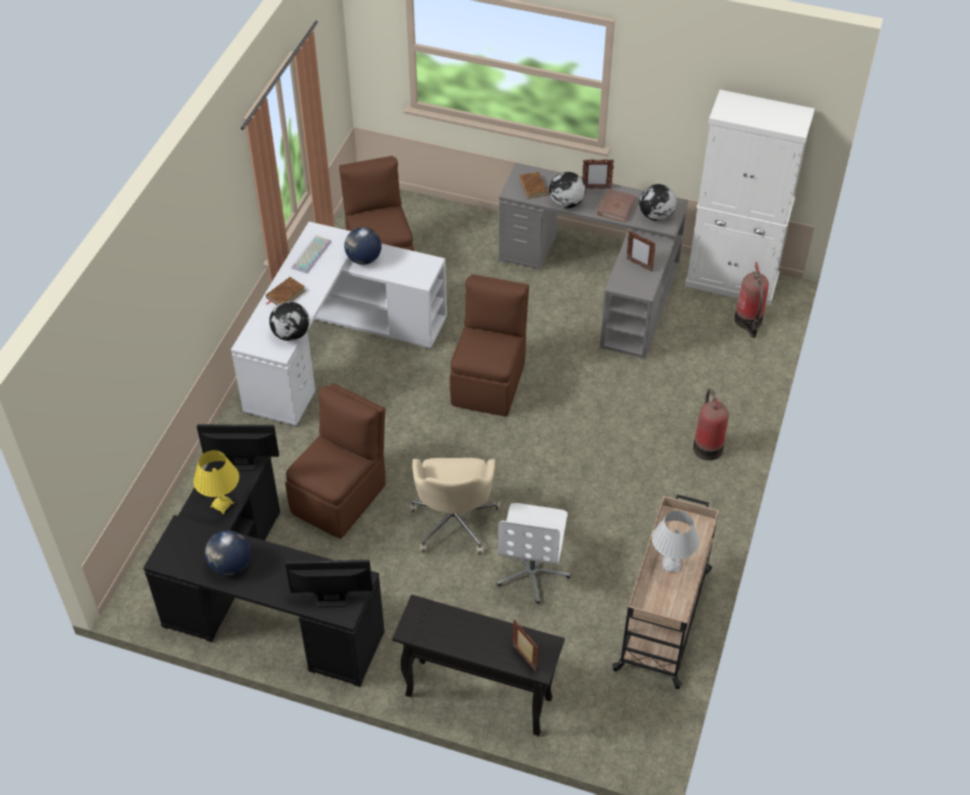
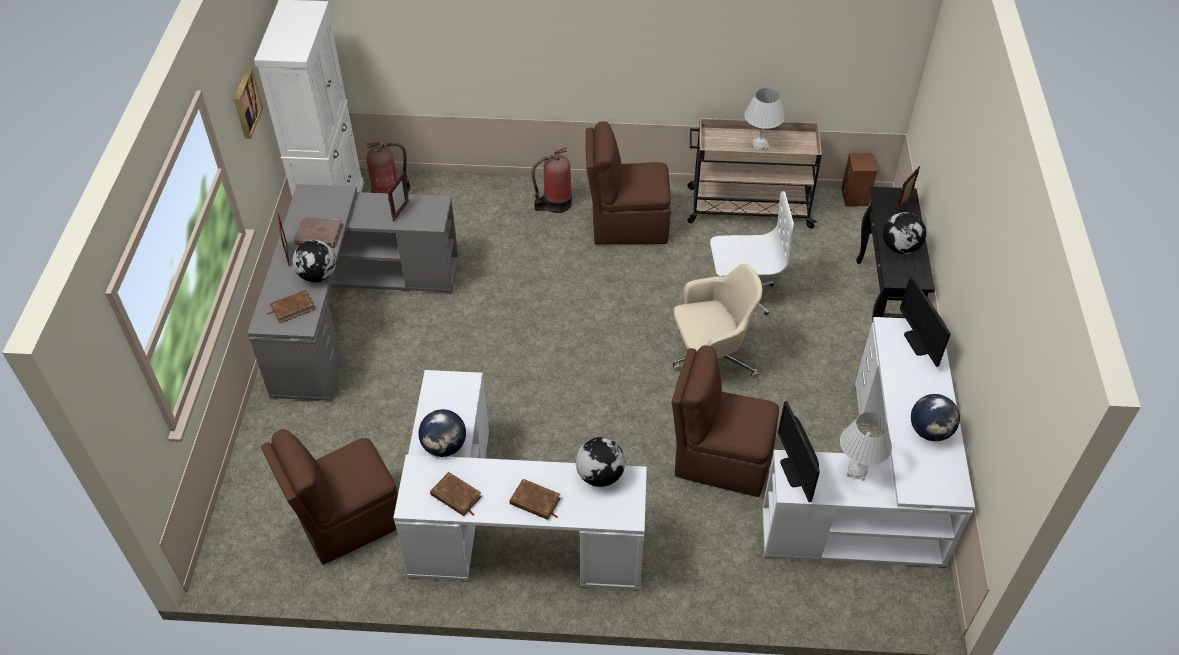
camera: 105 degrees left, 0 degrees up
black desk [143,457,385,687] -> white desk [762,317,975,568]
yellow table lamp [193,450,239,514] -> white table lamp [840,412,892,481]
keyboard [291,235,331,273] -> brown book [430,472,481,516]
brown chair [450,274,529,416] -> brown chair moved to [586,121,671,244]
globe [639,184,677,221] -> globe moved to [883,212,926,254]
none -> picture [234,68,263,139]
none -> brown speaker [841,153,877,206]

